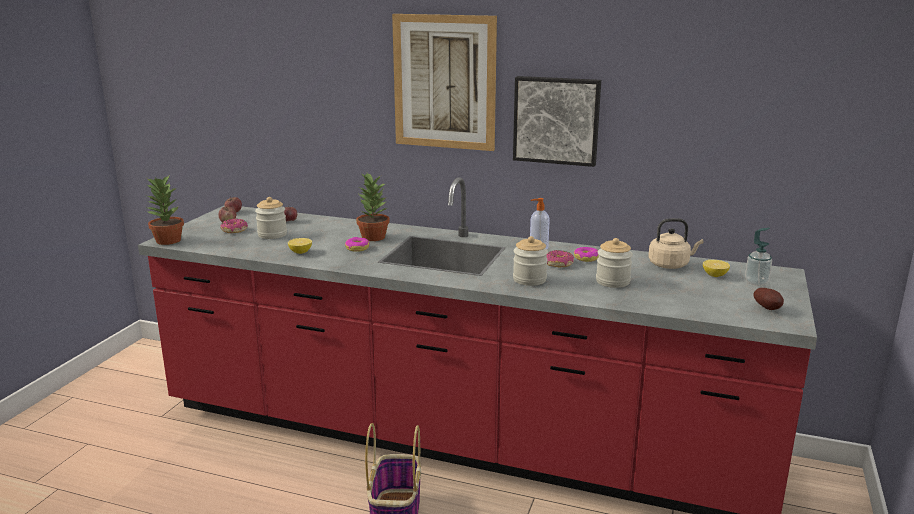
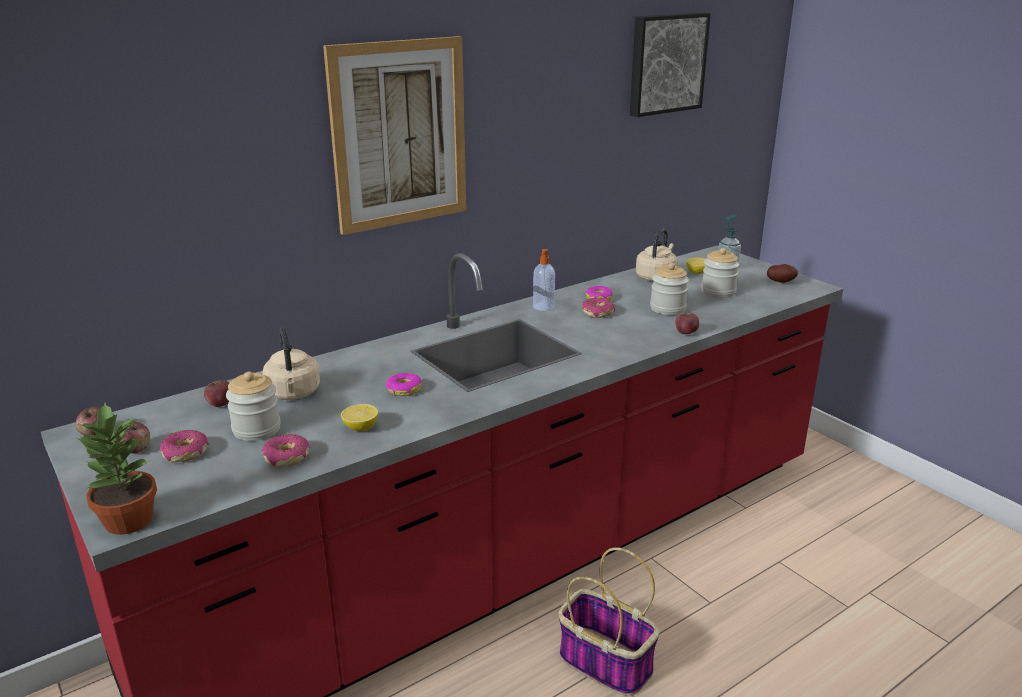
camera: 55 degrees left, 5 degrees up
potted plant [356,173,390,241] -> none
picture [513,76,601,167] -> picture moved to [630,12,711,117]
jar [513,236,548,286] -> jar moved to [701,248,739,298]
none -> beige kettle [262,328,320,400]
none -> donut [262,434,310,467]
none -> apple [675,311,700,334]

